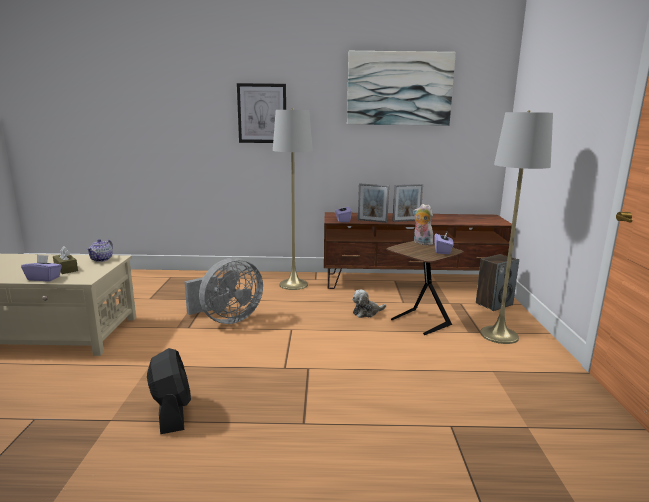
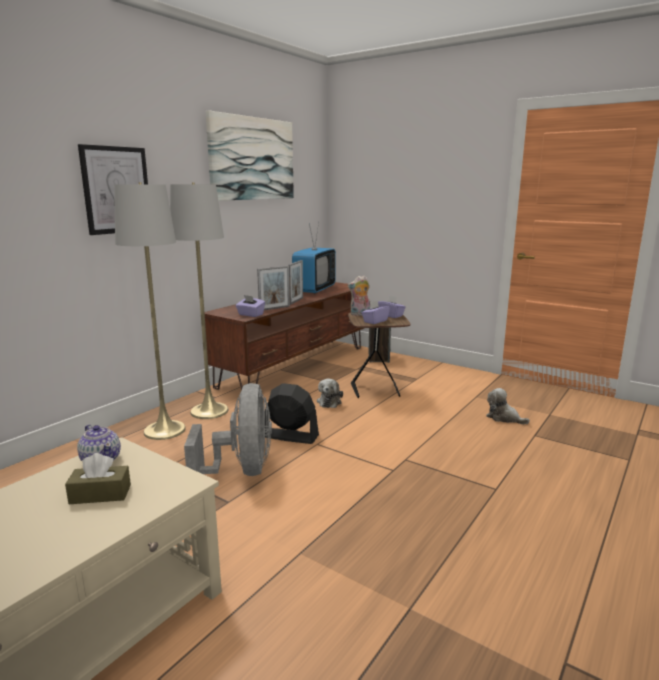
camera: 55 degrees left, 0 degrees up
purple tissue box [21,255,62,281] -> purple tissue box moved to [362,300,390,324]
black fan [147,348,191,434] -> black fan moved to [265,384,319,444]
grey floor lamp [480,110,553,344] -> grey floor lamp moved to [114,182,186,440]
none -> television [292,222,336,294]
none -> plush toy [486,388,530,424]

